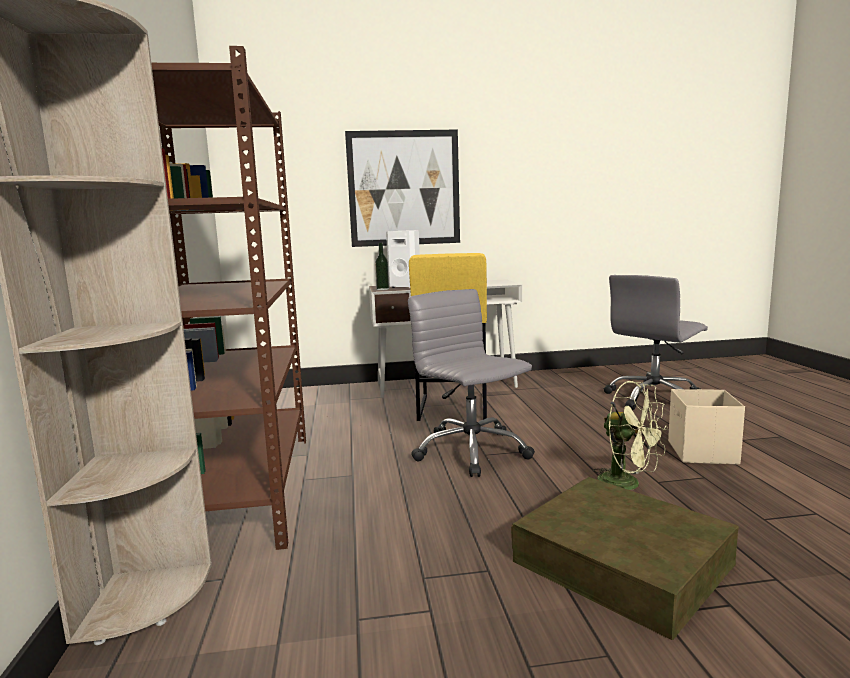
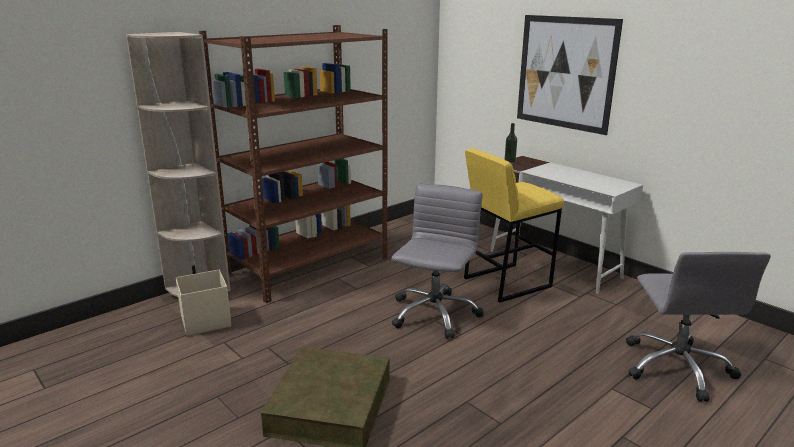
camera: 55 degrees right, 10 degrees up
white speaker [386,230,420,288] -> none
green fan [593,381,668,490] -> none
grey office chair [604,275,708,410] -> grey office chair turned 105 degrees counterclockwise [626,252,771,402]
beige storage box [668,389,745,465] -> beige storage box moved to [176,270,231,336]

